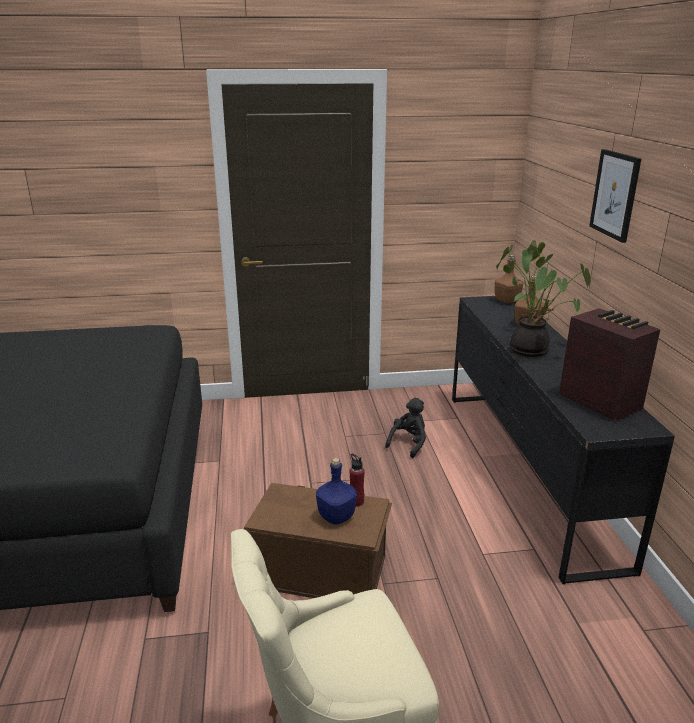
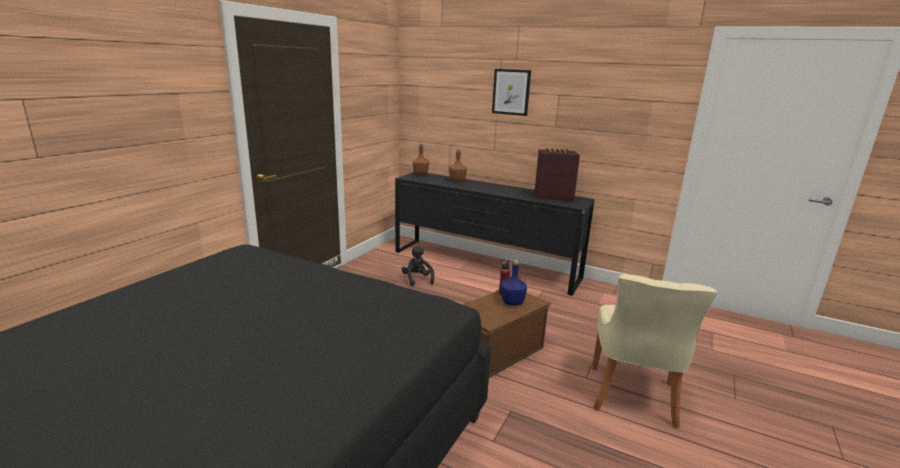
camera: 55 degrees left, 5 degrees down
potted plant [496,240,591,357] -> none

